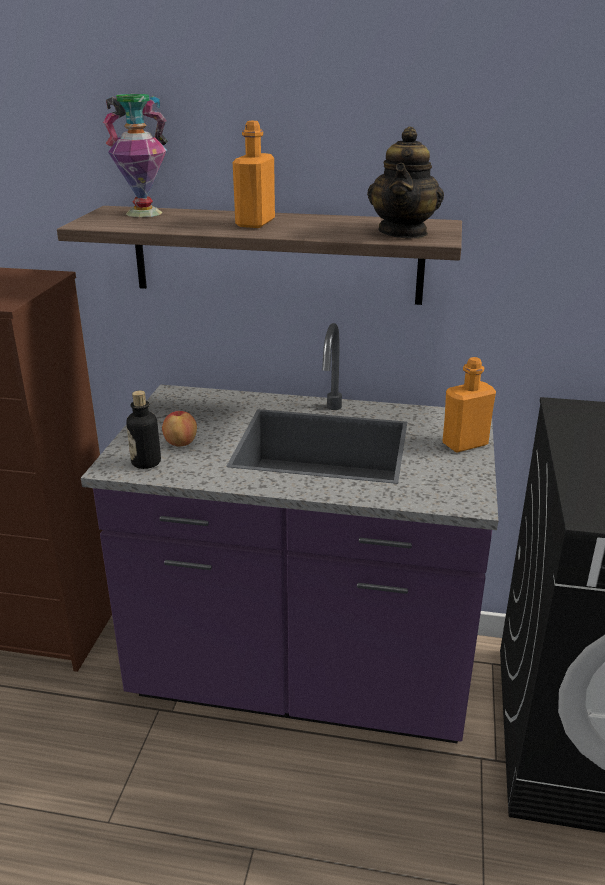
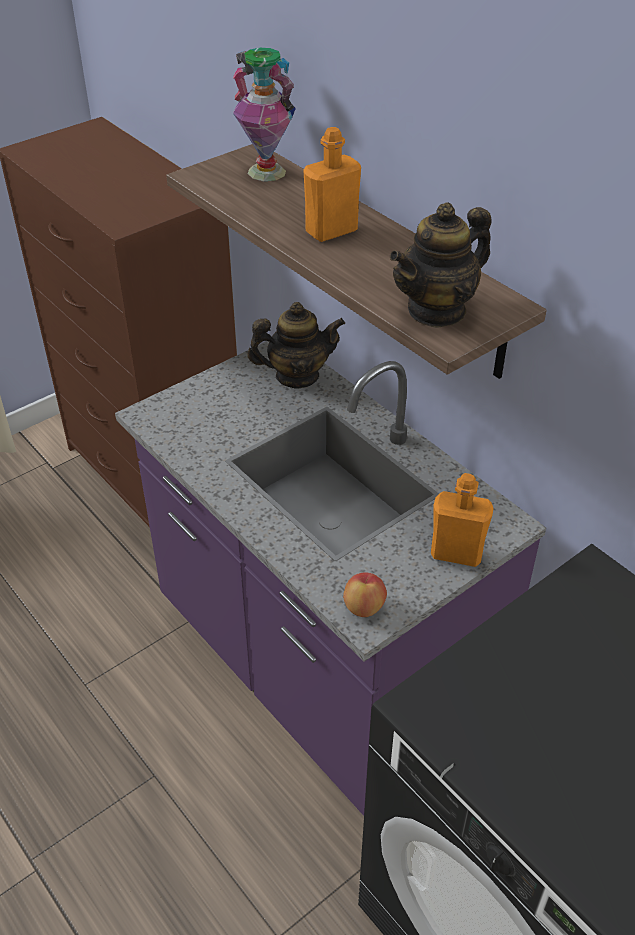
camera: 40 degrees right, 15 degrees up
bottle [126,391,161,469] -> none
apple [162,411,197,447] -> apple moved to [343,573,387,617]
none -> teapot [247,302,345,389]

